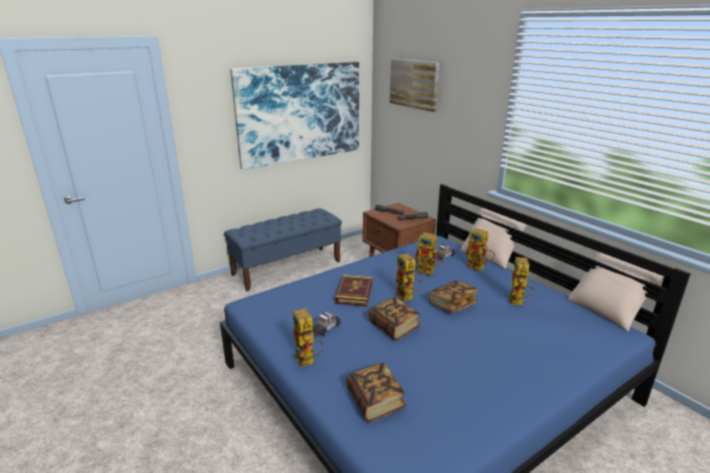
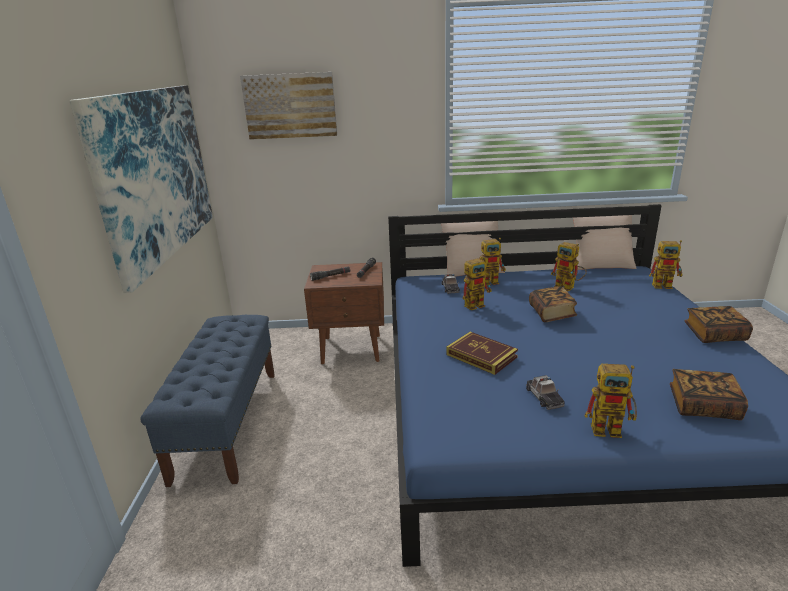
camera: 55 degrees left, 0 degrees up
book [369,297,421,341] -> book moved to [684,306,753,343]
toy robot [395,253,423,302] -> toy robot moved to [649,240,683,289]

